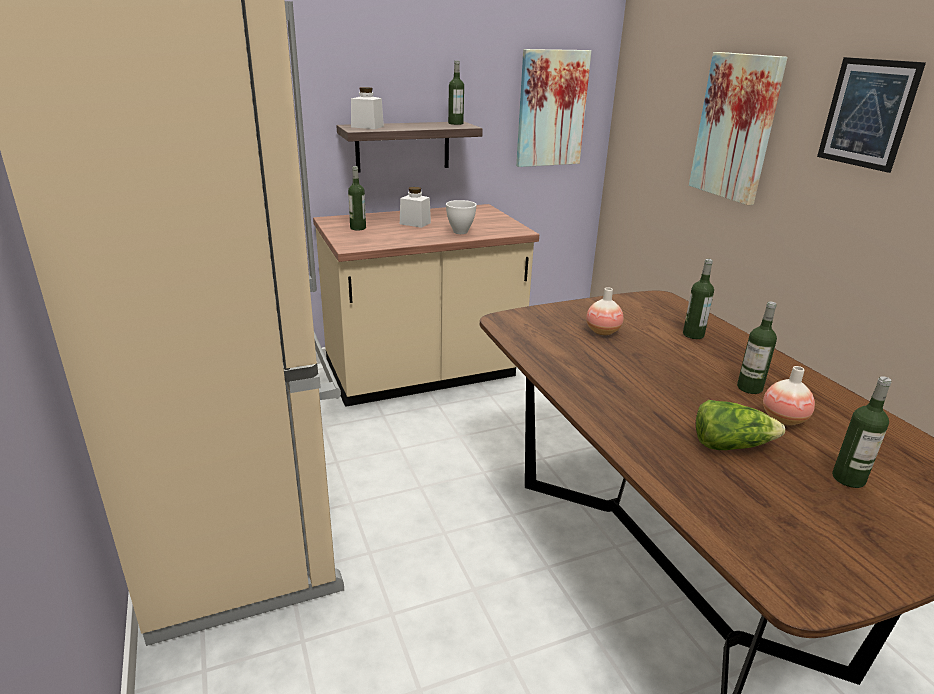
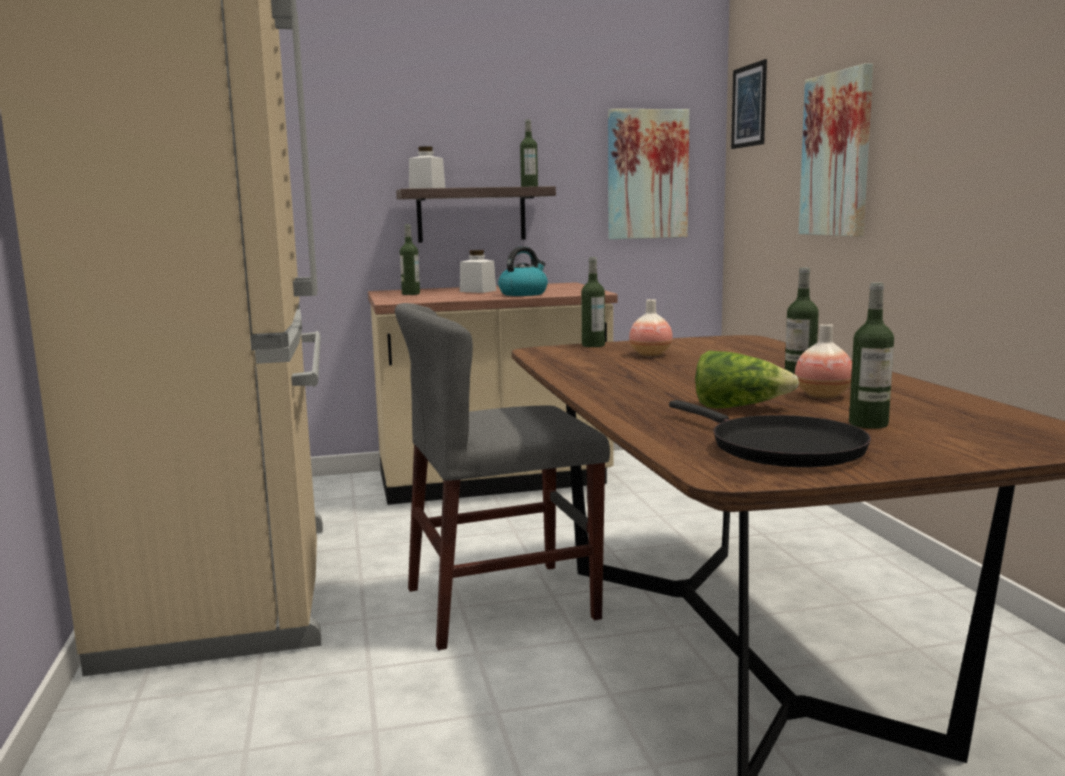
camera: 10 degrees right, 15 degrees down
white bowl [446,200,477,234] -> kettle [498,246,548,296]
bottle [683,259,714,339] -> bottle moved to [581,257,605,347]
picture [817,57,926,173] -> picture moved to [731,59,767,149]
none -> grey chair [395,303,610,650]
none -> black frying pan [669,400,871,467]

